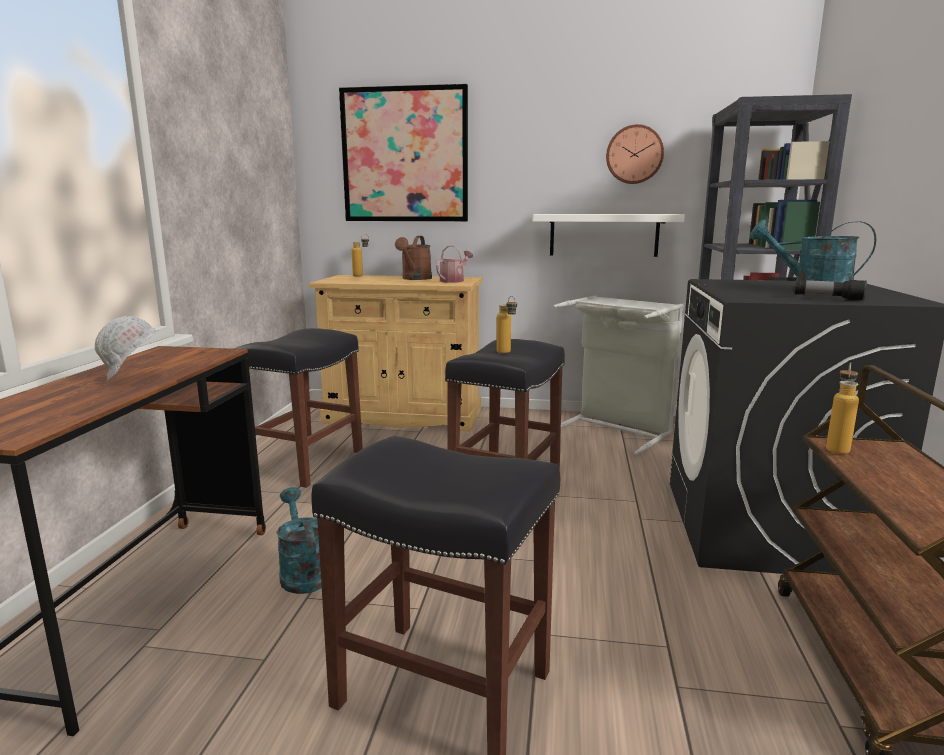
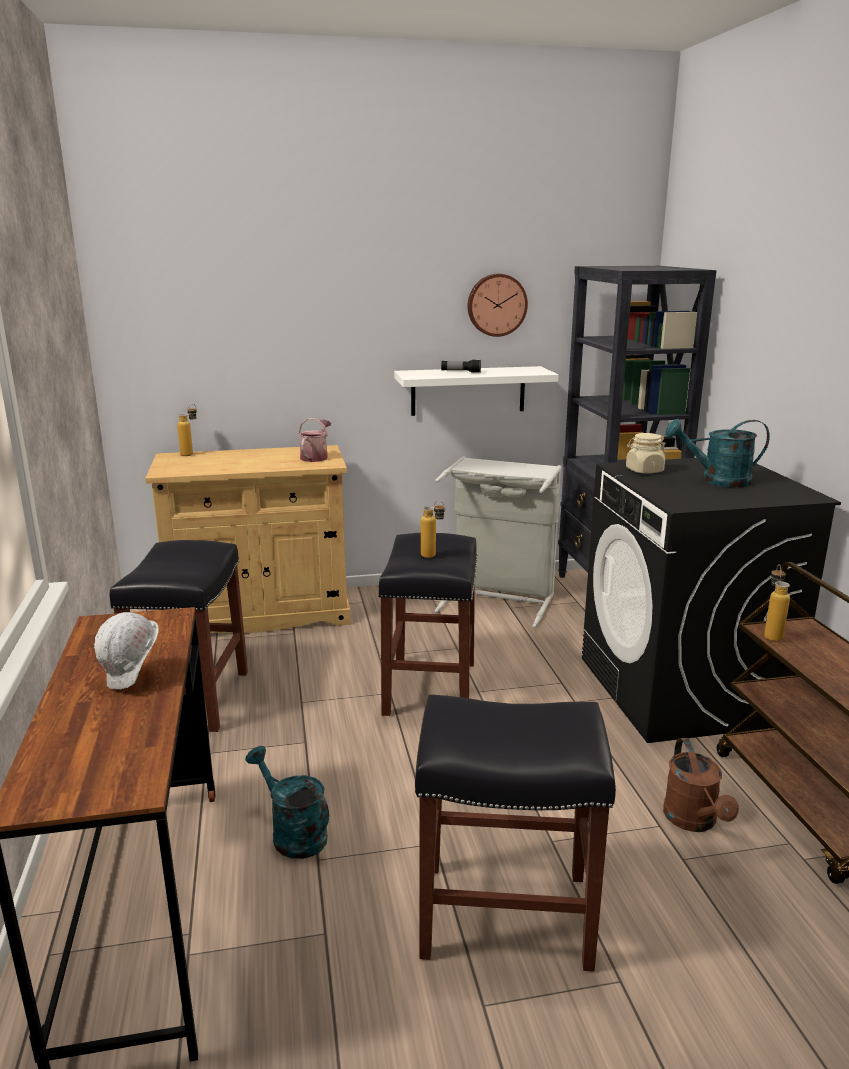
camera: 20 degrees left, 5 degrees up
picture [339,84,468,221] -> none
brown watering can [395,236,432,280] -> brown watering can moved to [663,738,739,832]
flashlight [795,280,867,301] -> flashlight moved to [441,360,481,373]
none -> beige jar [626,433,665,473]

